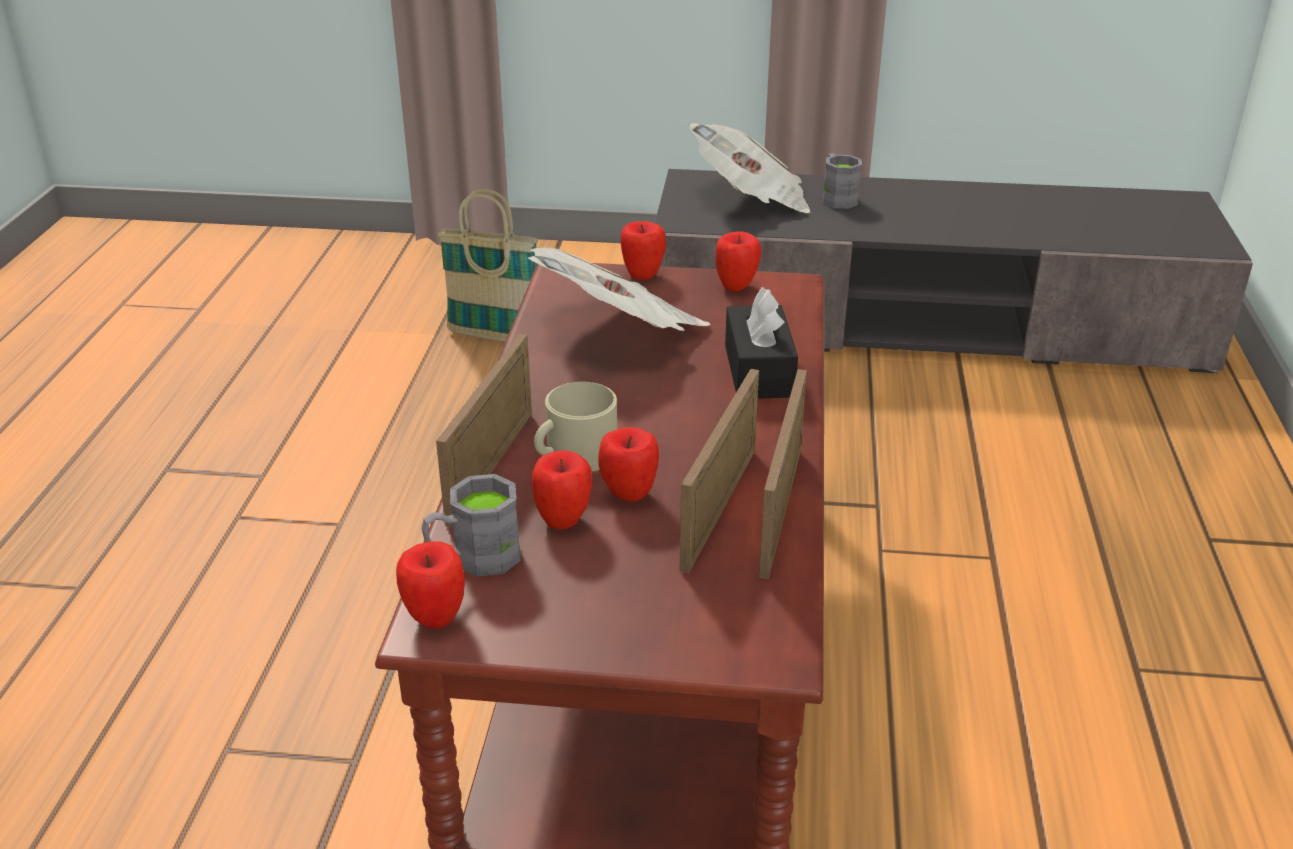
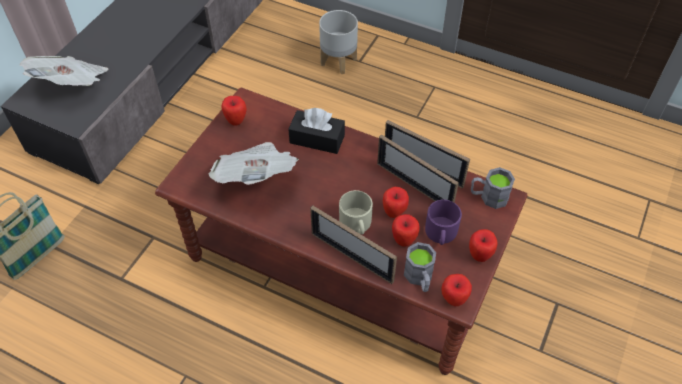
camera: 70 degrees left, 20 degrees up
apple [620,221,666,280] -> apple moved to [469,229,498,262]
grey mug [823,153,862,209] -> grey mug moved to [471,167,515,209]
none -> grey planter [319,10,358,74]
none -> purple mug [425,200,462,245]

